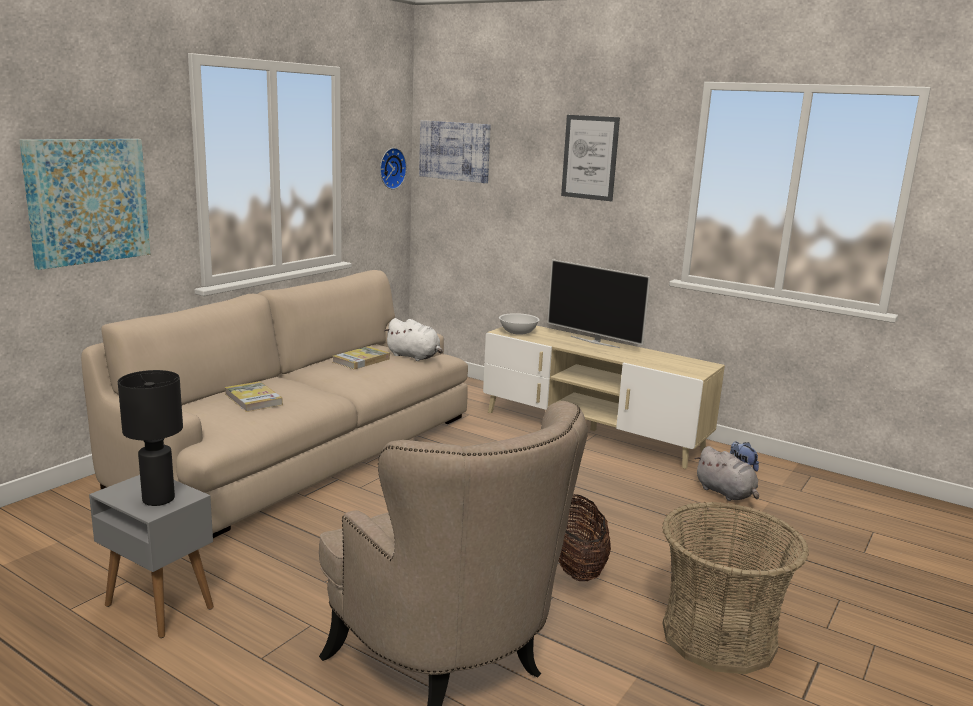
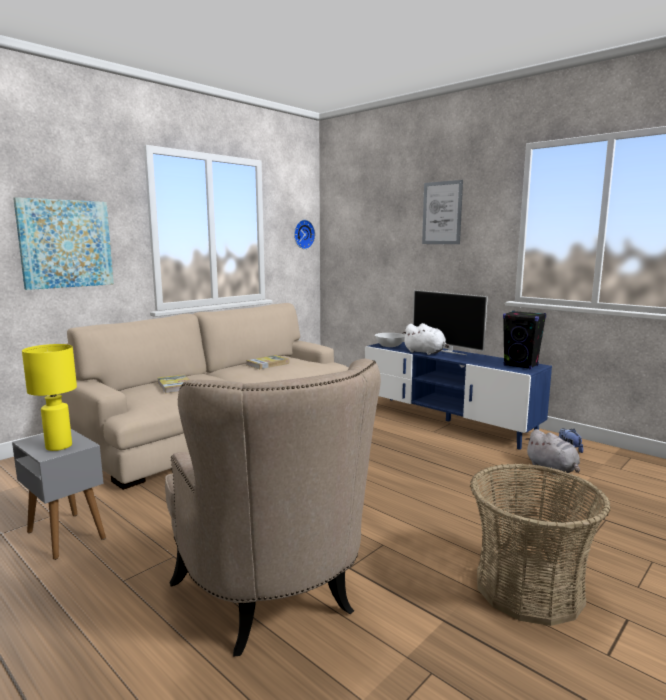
camera: 10 degrees right, 5 degrees down
black table lamp [118,370,183,506] -> yellow table lamp [22,344,77,451]
white plush toy [384,318,443,361] -> white plush toy moved to [403,323,450,355]
picture [419,120,491,183] -> none
beige tv stand [483,326,725,469] -> blue tv stand [365,342,552,450]
basket [558,494,611,581] -> none
none -> black speaker [503,311,546,370]

